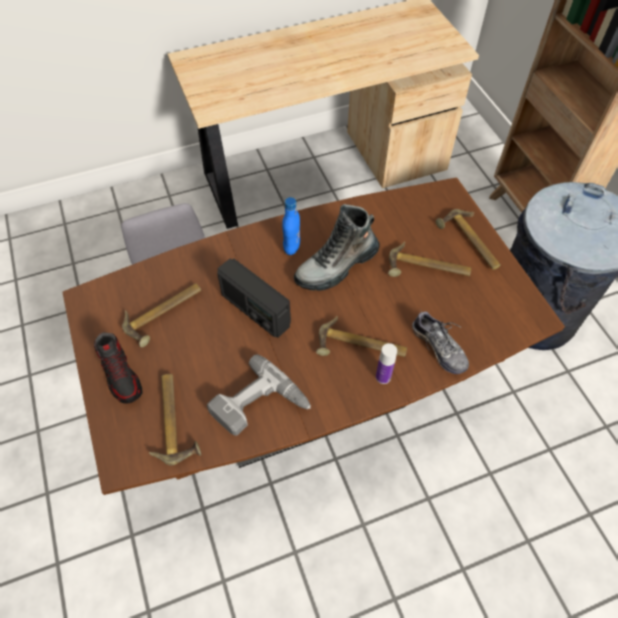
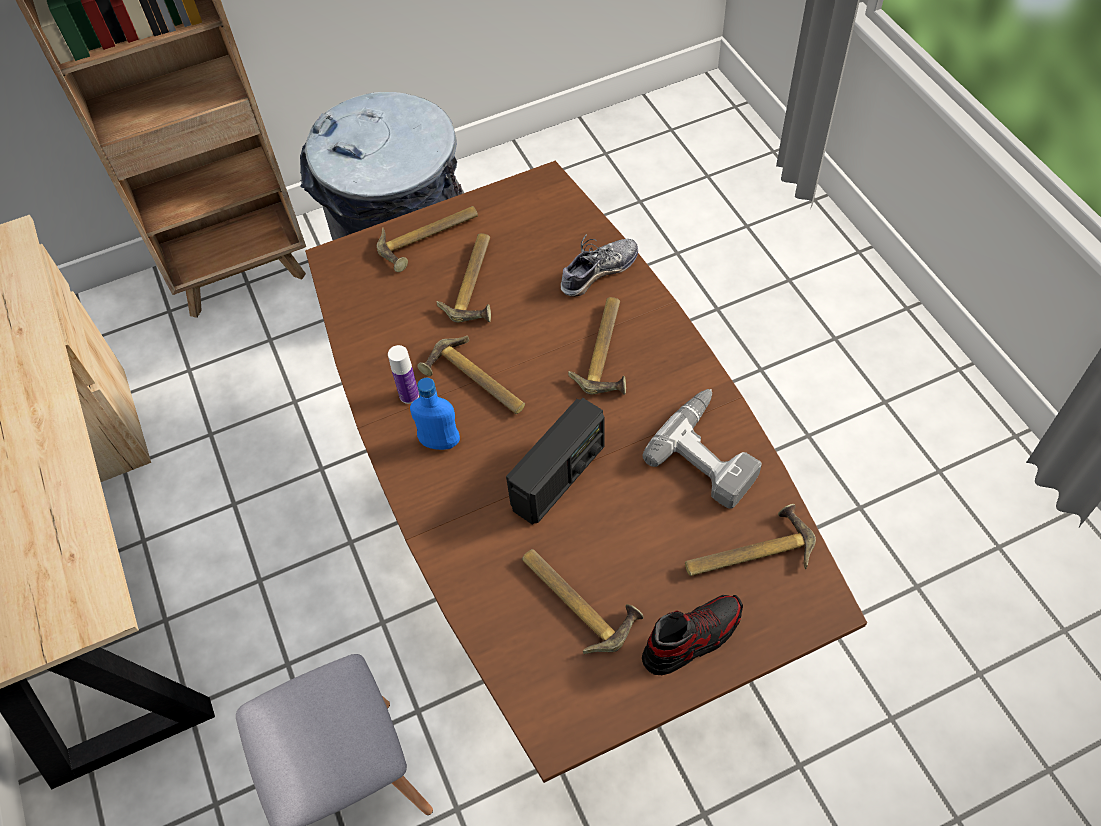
camera: 90 degrees left, 0 degrees up
boot [294,204,380,291] -> hammer [417,336,525,414]
bottle [376,343,397,384] -> bottle moved to [388,345,419,404]

